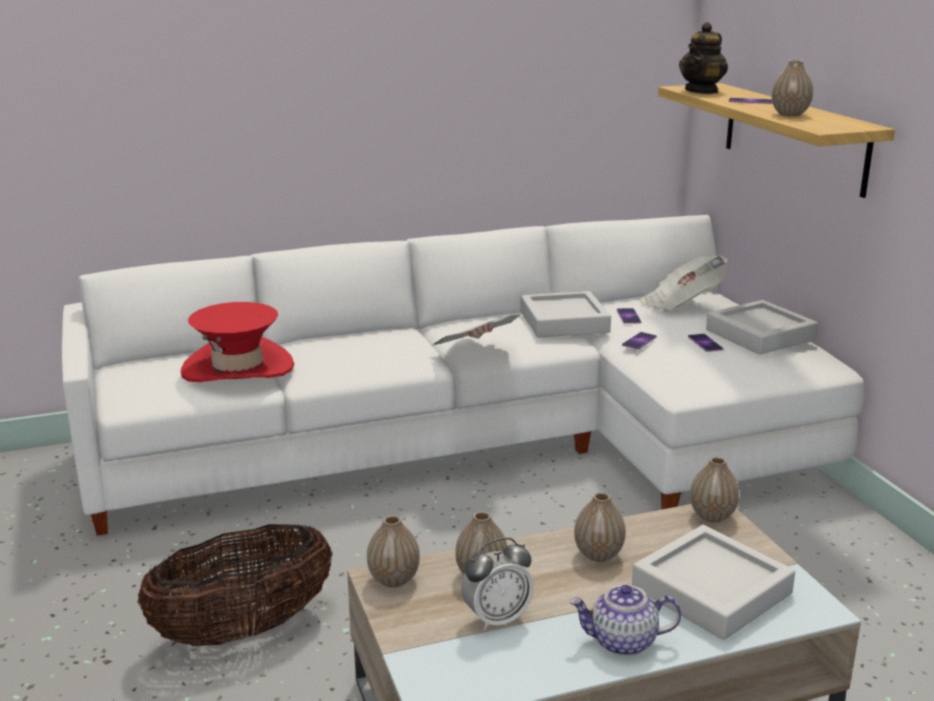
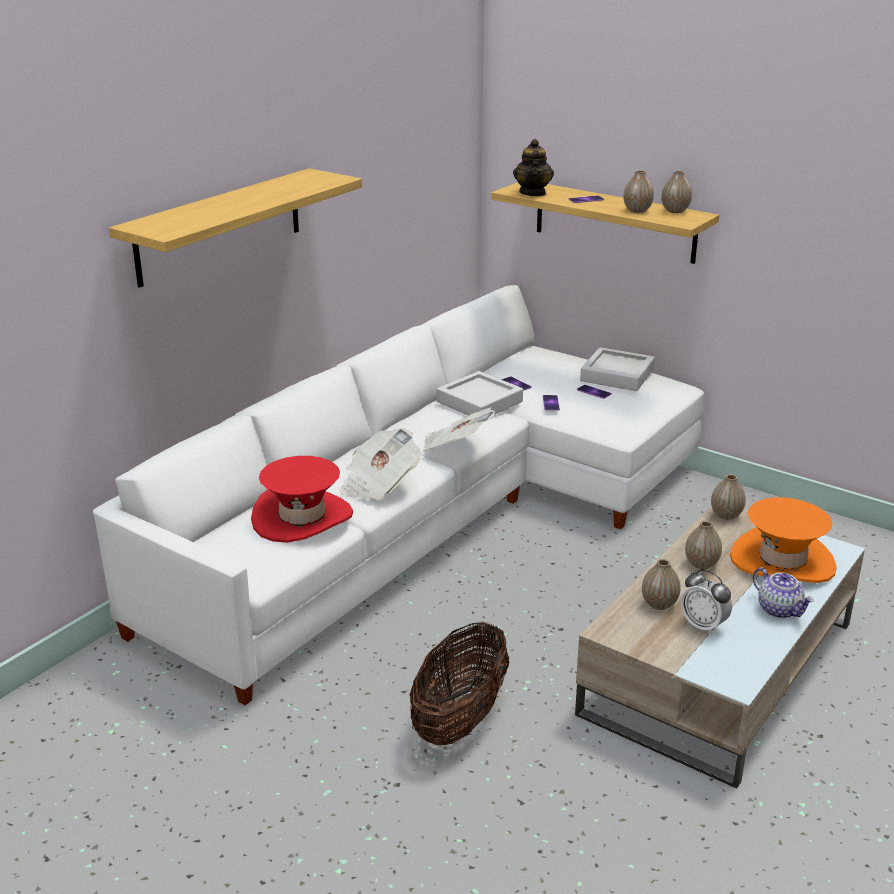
camera: 35 degrees left, 5 degrees up
vase [367,515,420,588] -> vase moved to [661,170,692,213]
alarm clock [461,538,534,631] -> alarm clock turned 105 degrees clockwise [681,569,732,635]
teapot [569,585,681,656] -> teapot turned 90 degrees counterclockwise [752,567,814,618]
grey tray [632,525,795,640] -> orange hat [730,497,837,583]
newspaper [640,255,728,311] -> newspaper moved to [340,428,421,500]
none -> shelf [109,168,362,288]

